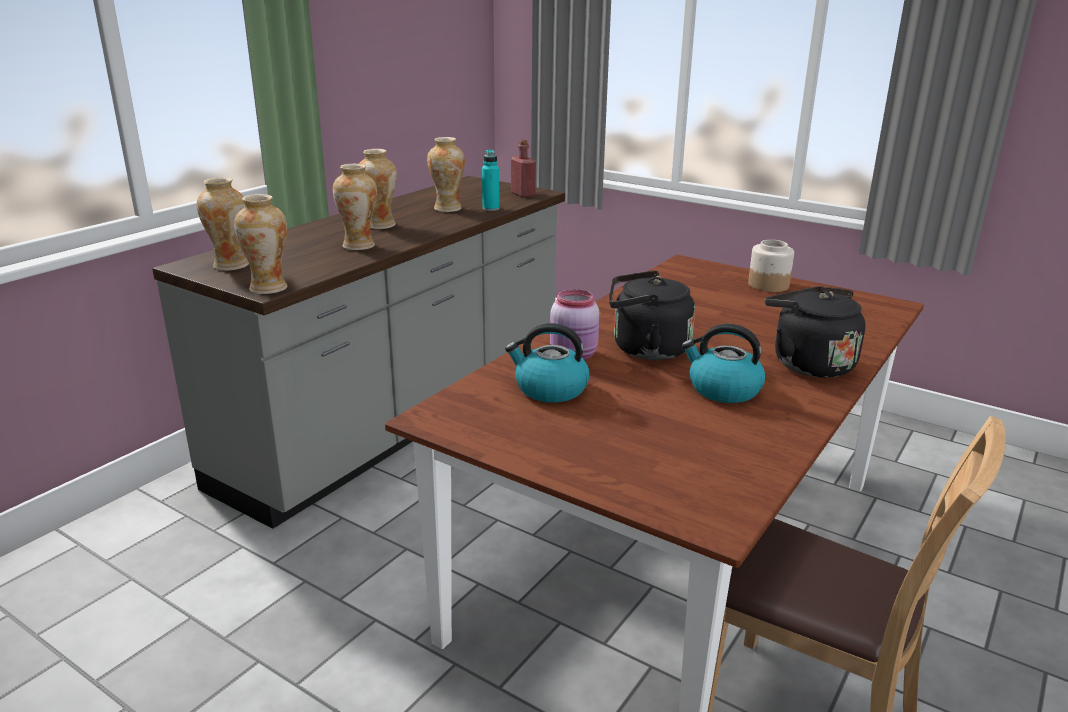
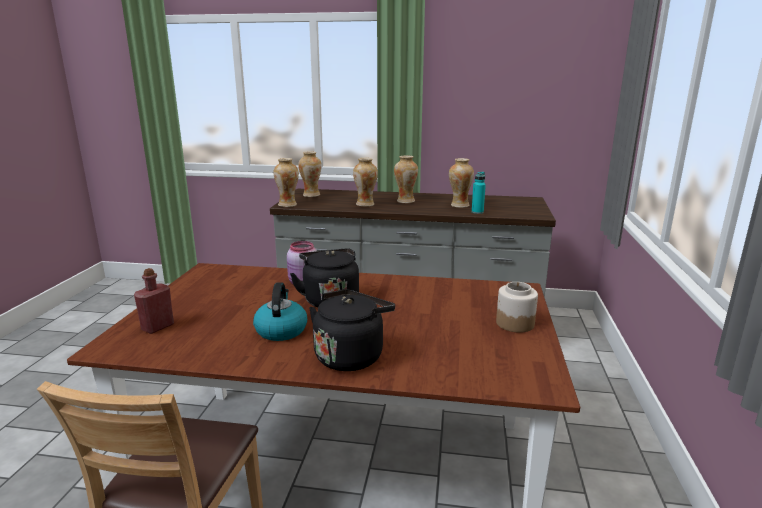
camera: 65 degrees right, 5 degrees down
kettle [505,323,589,403] -> none
red bottle [511,139,536,198] -> red bottle moved to [134,268,174,334]

